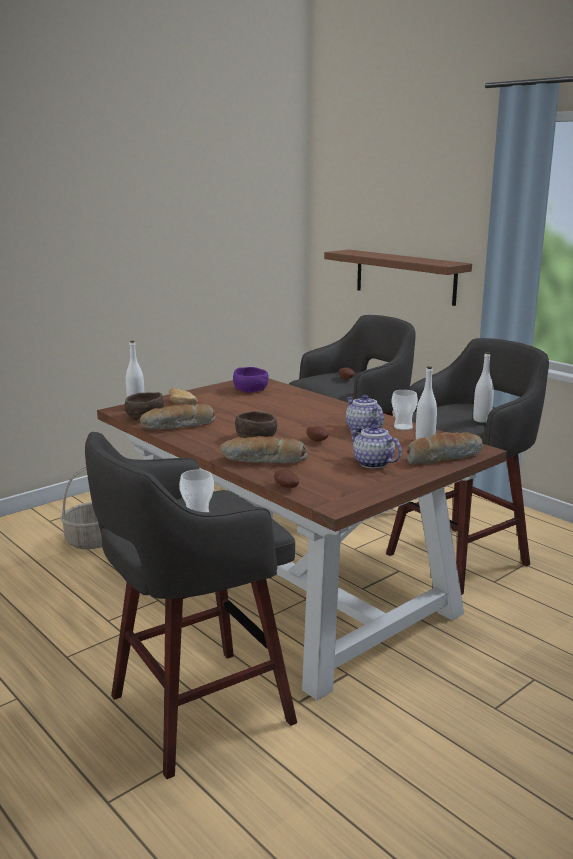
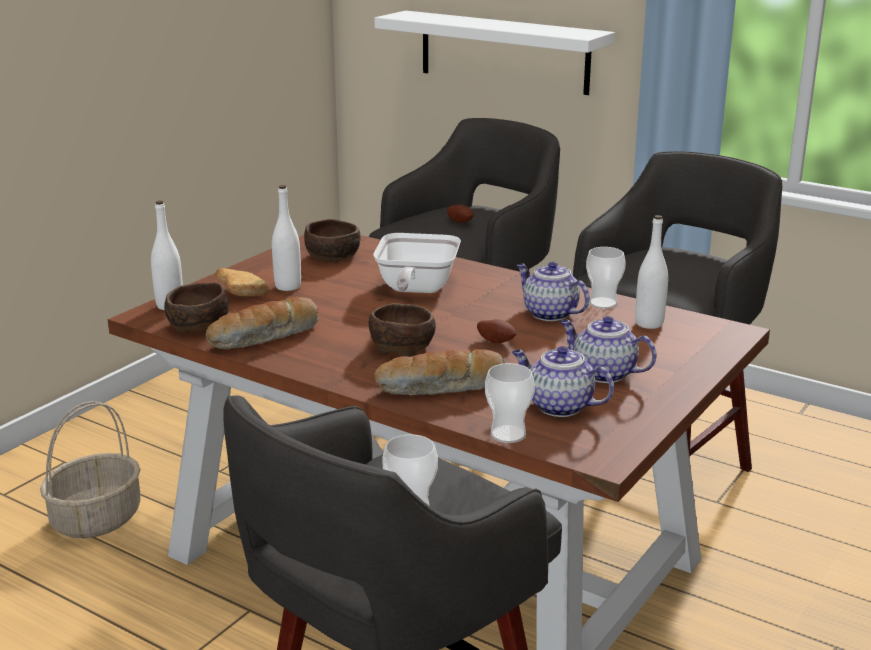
camera: 15 degrees left, 5 degrees up
purple bowl [233,367,269,393] -> brown bowl [304,219,361,262]
potato [274,469,299,488] -> cup [485,363,535,443]
brown shelf [324,250,472,306] -> white shelf [375,11,615,95]
bread [407,432,483,465] -> none
white bottle [473,352,494,423] -> white bottle moved to [272,185,301,291]
none -> frying pan [373,233,461,293]
none -> teapot [512,346,614,417]

